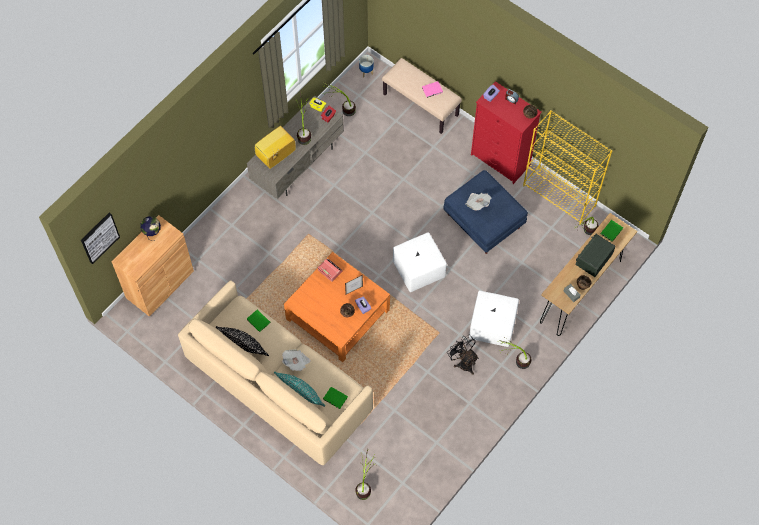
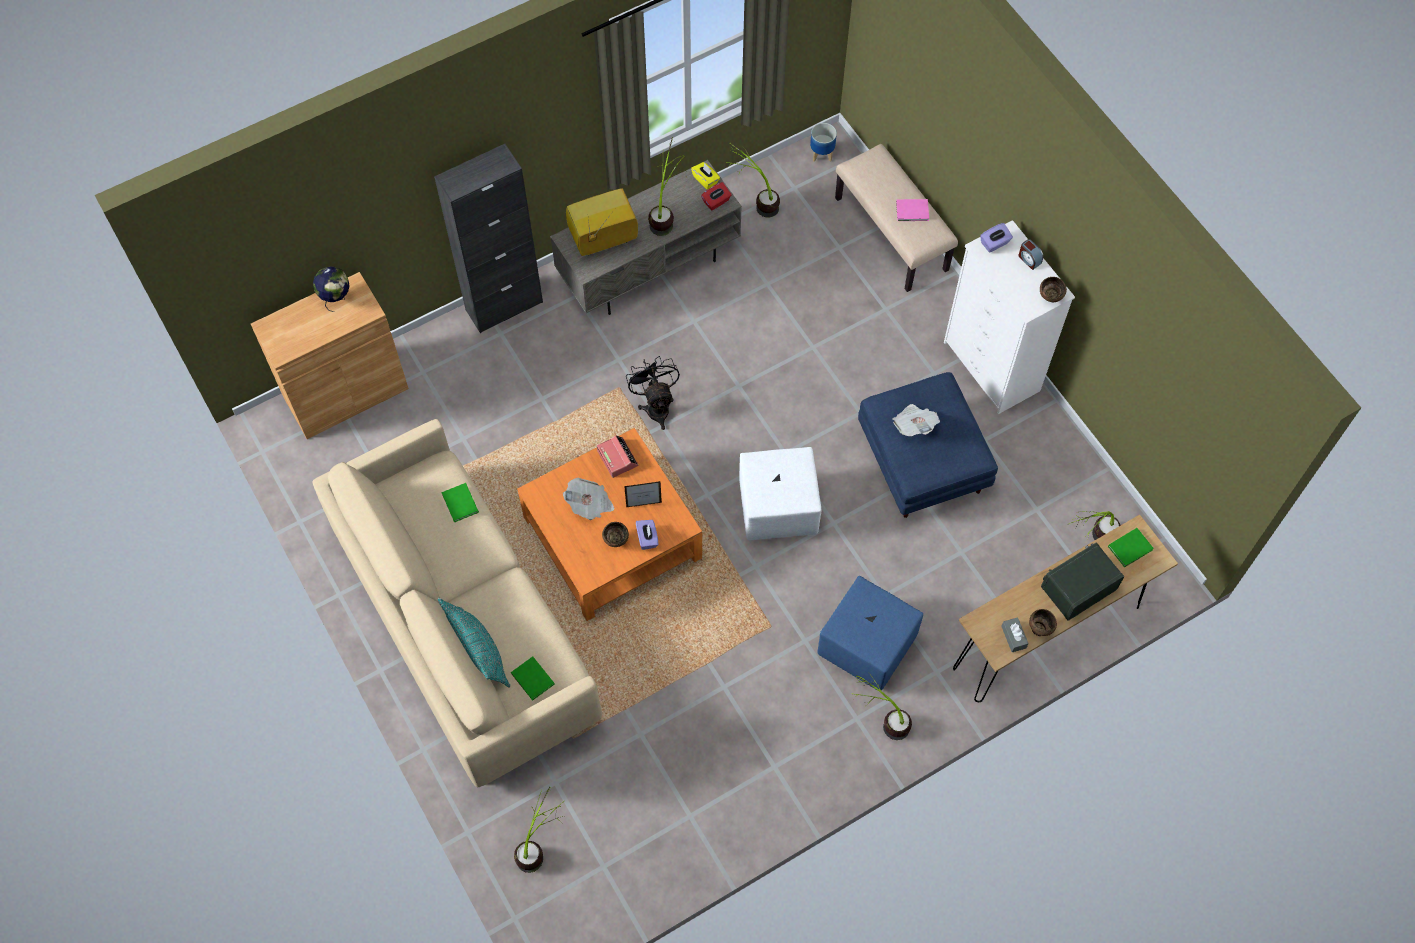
camera: 20 degrees right, 0 degrees up
picture [81,213,120,264] -> none
black pillow [216,326,269,356] -> none
newspaper [282,350,311,371] -> newspaper moved to [563,478,614,520]
black fan [447,335,479,375] -> black fan moved to [626,356,680,430]
white ottoman [469,290,519,347] -> blue ottoman [817,576,923,691]
red dresser [471,81,542,184] -> white dresser [944,220,1075,414]
yellow bookcase [523,110,612,225] -> none
none -> black cabinet [434,144,543,333]

